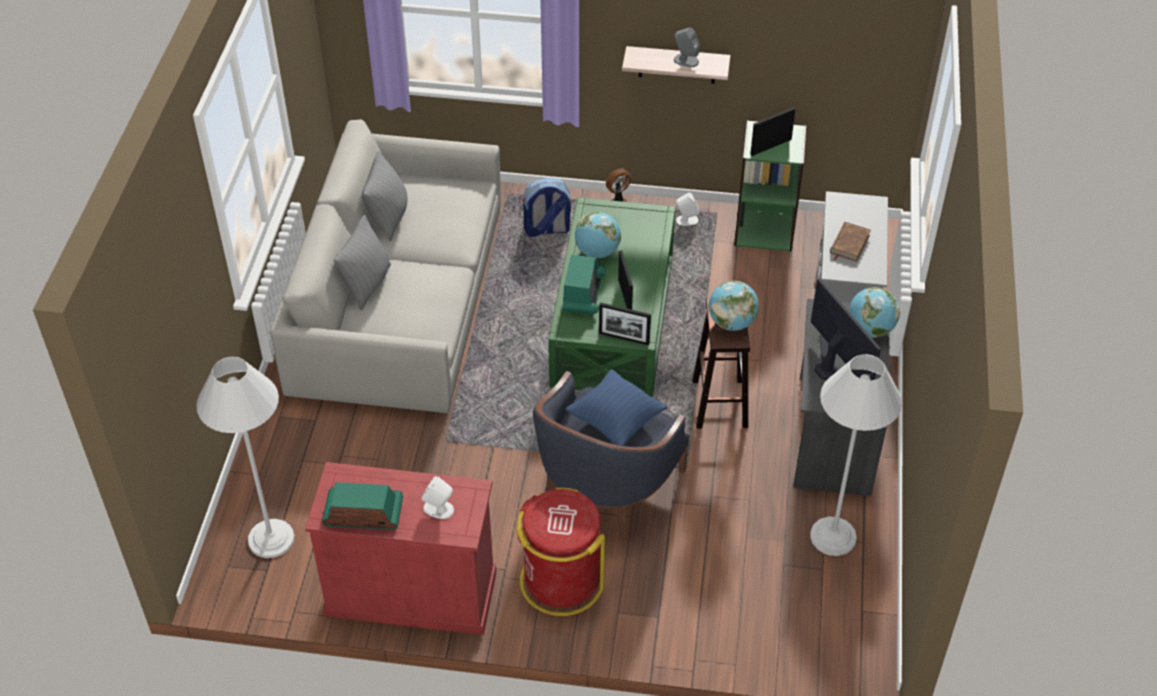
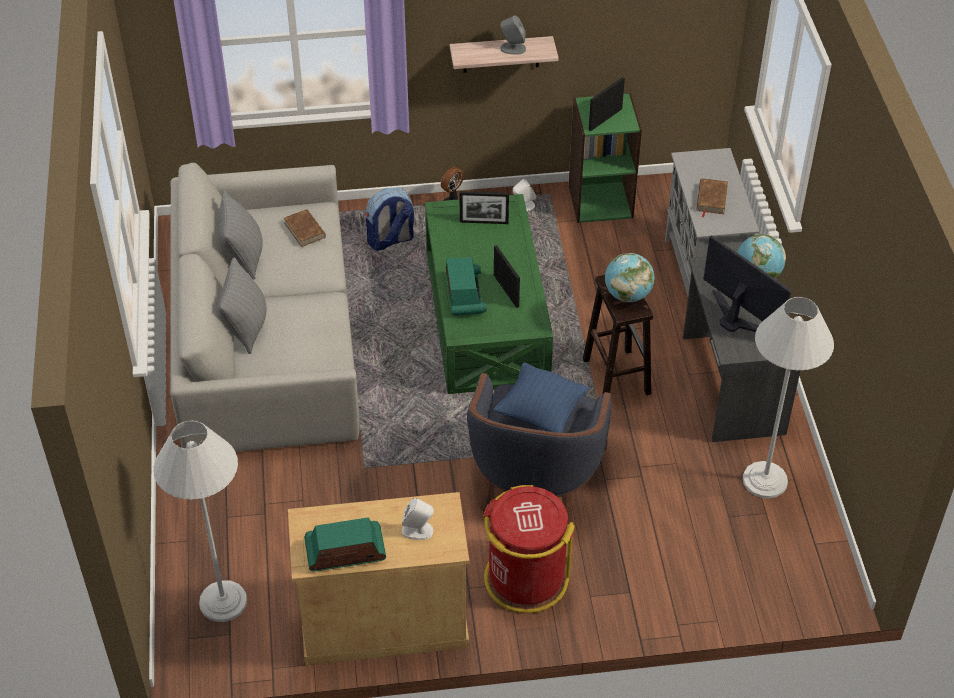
camera: 15 degrees left, 0 degrees up
red cabinet [305,462,496,635] -> beige cabinet [288,492,470,665]
globe [575,212,621,258] -> none
picture frame [599,302,651,345] -> picture frame moved to [460,191,509,224]
none -> brown book [284,209,326,247]

